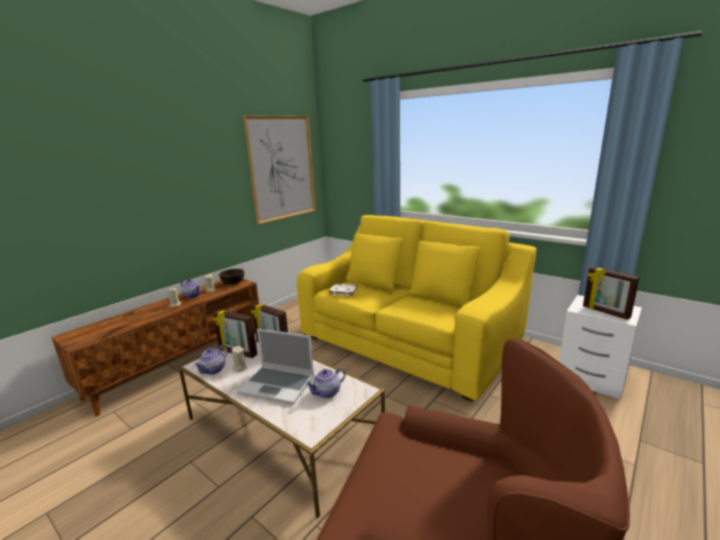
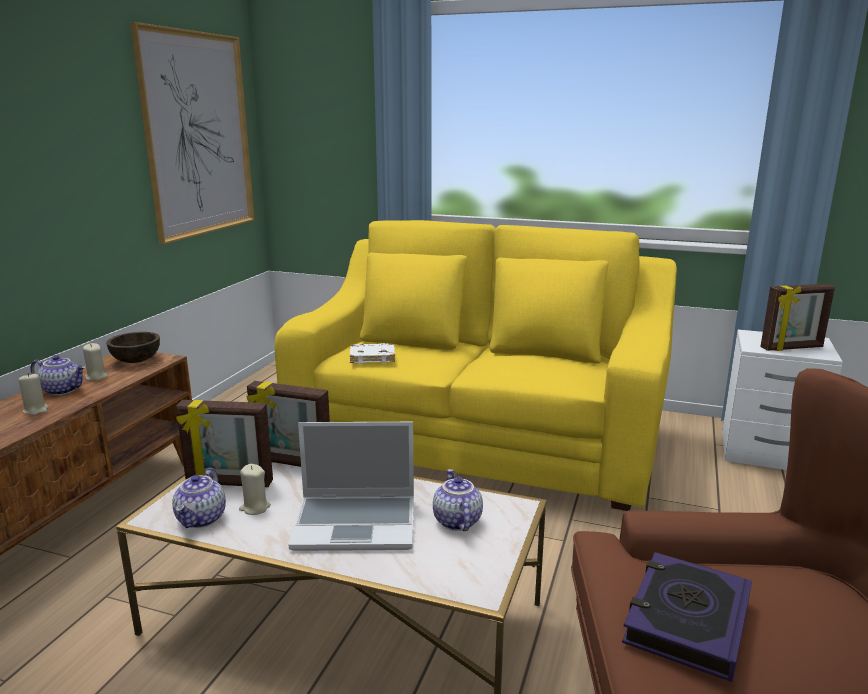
camera: 20 degrees left, 0 degrees up
teapot [305,367,346,398] -> teapot turned 135 degrees clockwise [433,469,483,531]
picture frame [583,266,640,320] -> picture frame turned 45 degrees counterclockwise [760,284,835,351]
none -> book [622,552,752,682]

